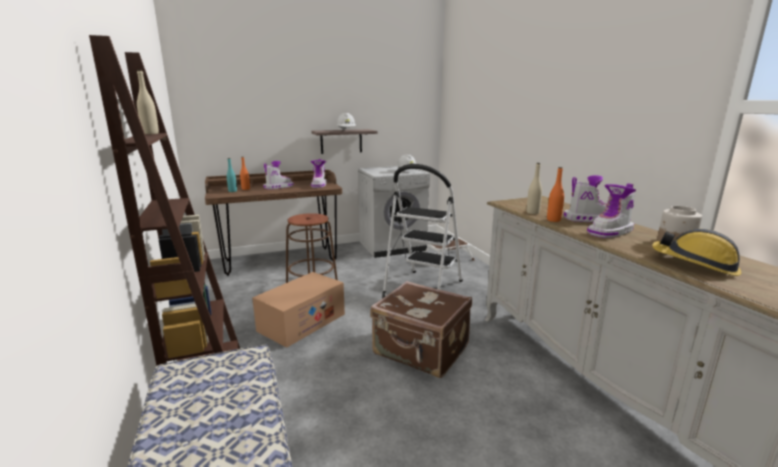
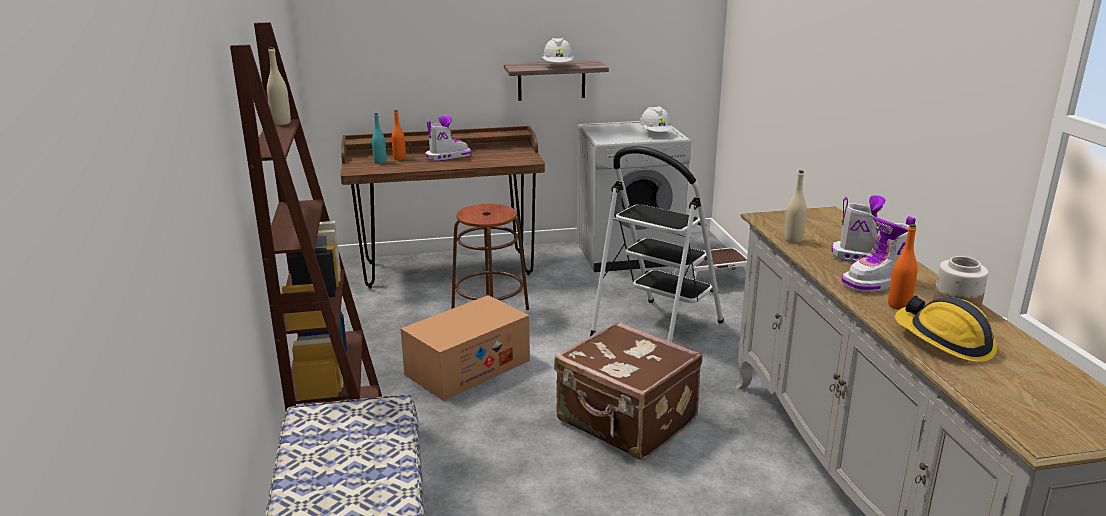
camera: 10 degrees right, 5 degrees up
boot [310,159,327,188] -> none
orange bottle [547,167,564,222] -> orange bottle moved to [888,224,917,310]

